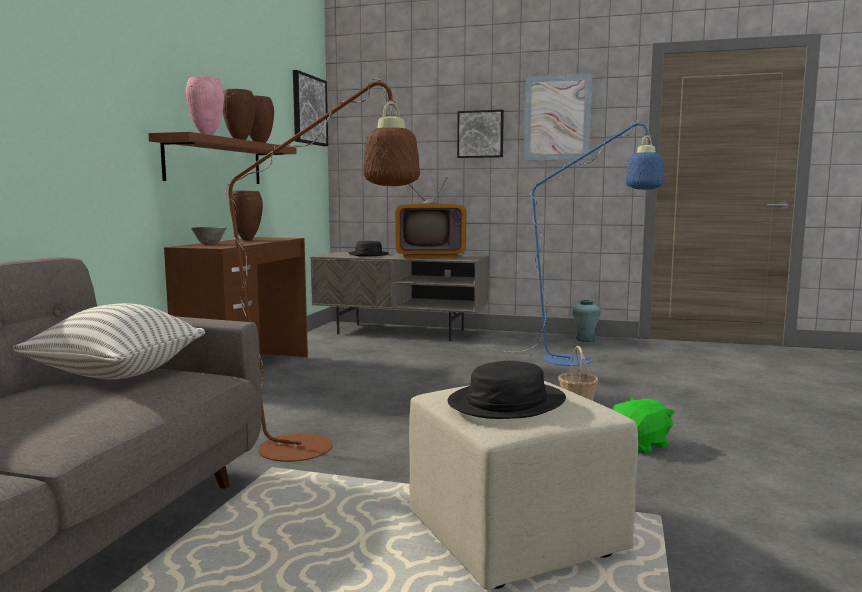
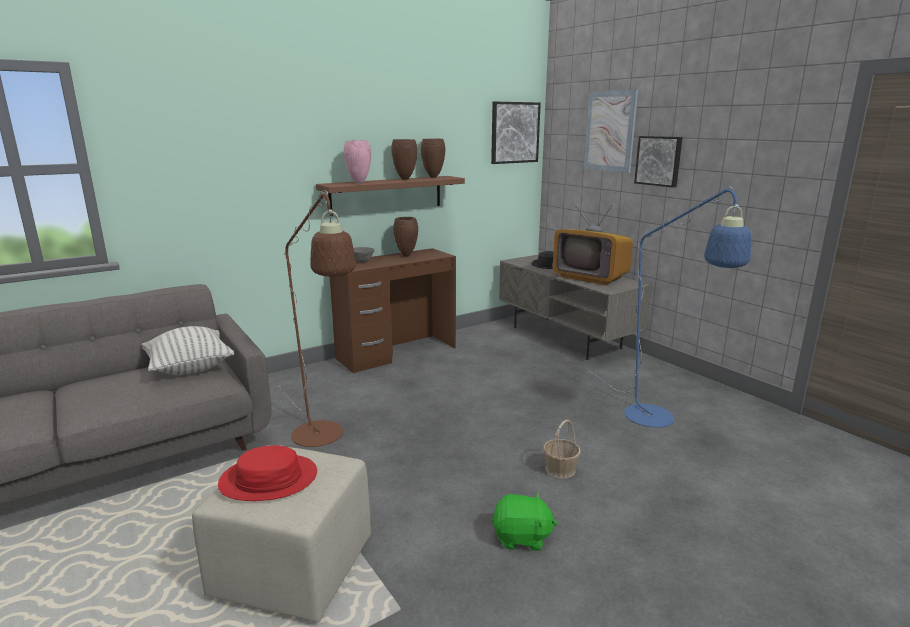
camera: 40 degrees right, 10 degrees up
black hat [447,361,566,419] -> red hat [218,445,317,501]
picture [524,73,592,161] -> picture moved to [583,89,638,173]
turquoise vase [572,300,601,342] -> none

